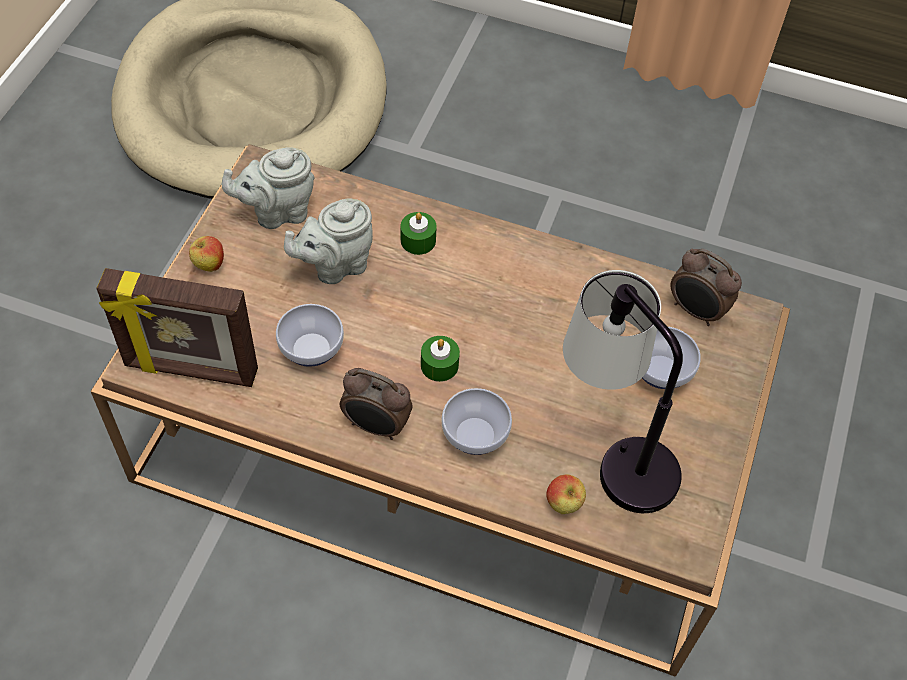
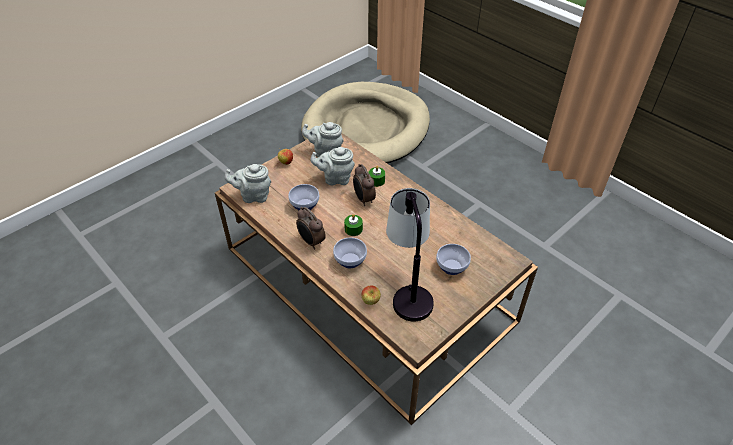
camera: 30 degrees right, 10 degrees down
picture frame [96,268,258,387] -> grey teapot [225,164,271,203]
alarm clock [671,248,742,326] -> alarm clock moved to [353,164,376,206]

